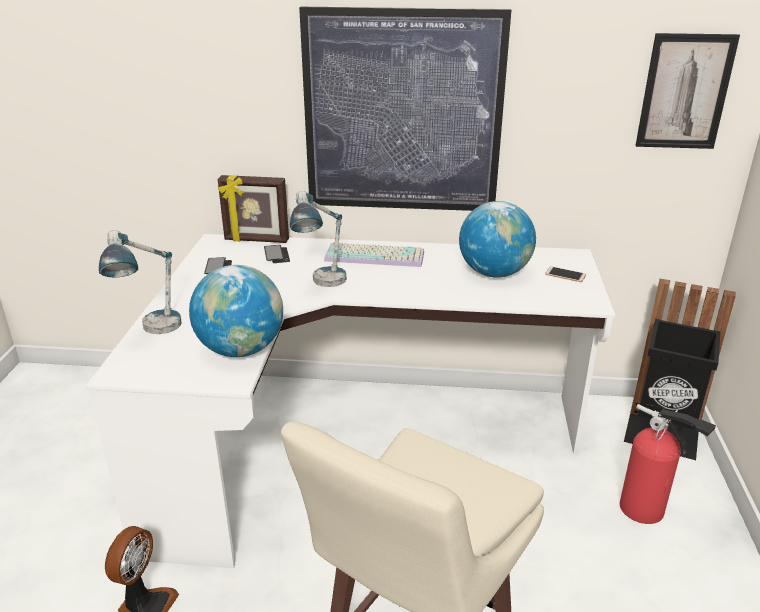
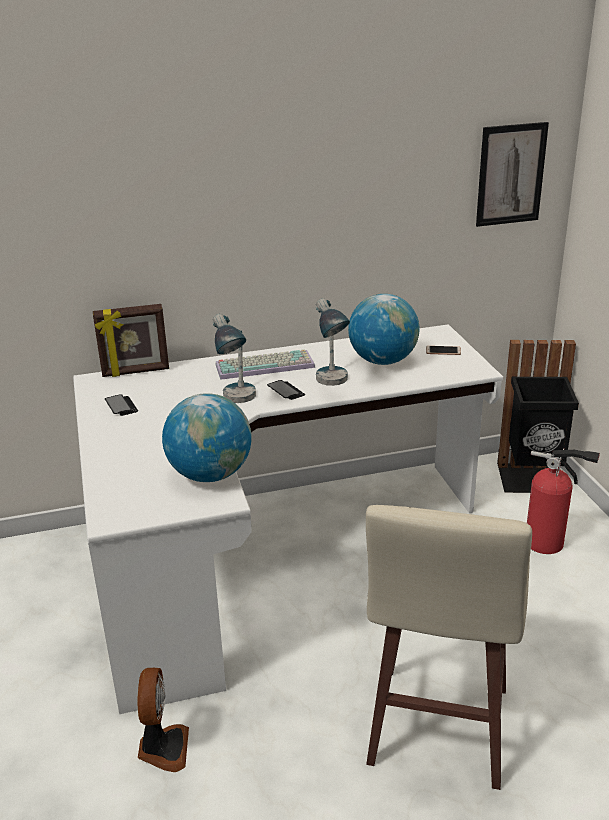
camera: 20 degrees left, 0 degrees up
table lamp [99,230,182,334] -> table lamp moved to [316,298,350,386]
phone [264,245,290,263] -> phone moved to [267,380,305,400]
picture [299,7,511,211] -> none

